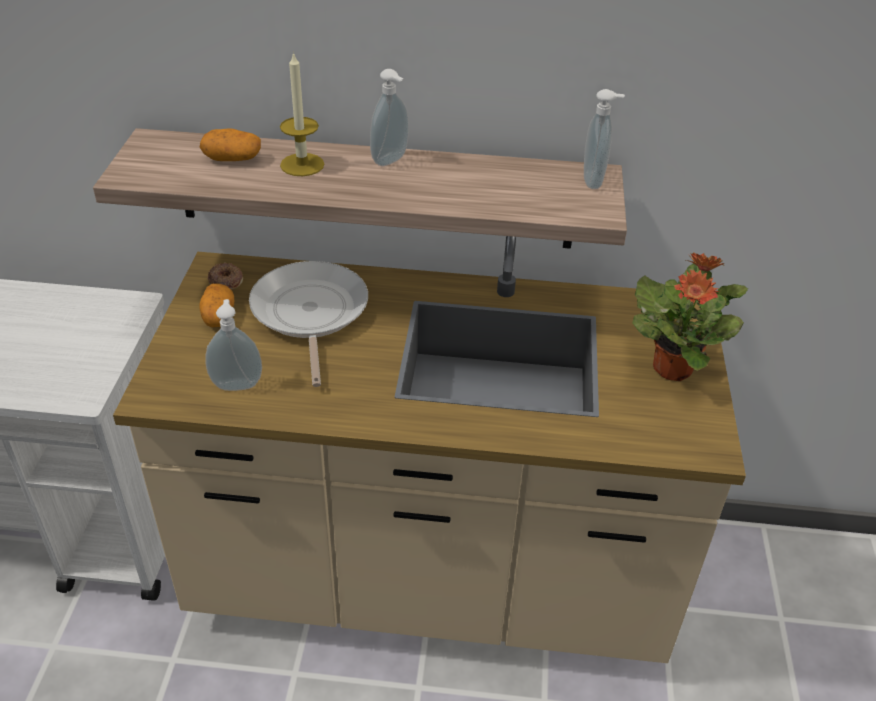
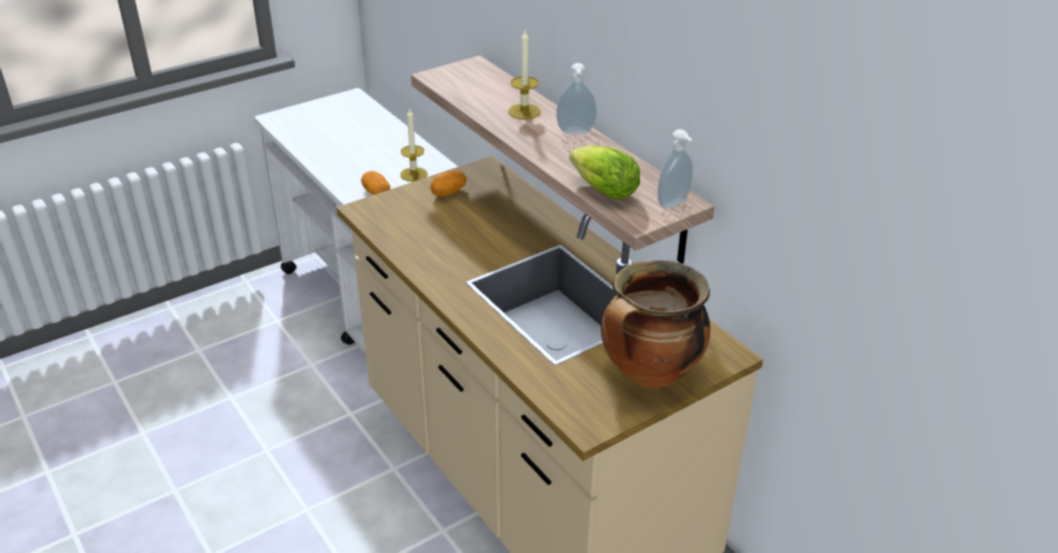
camera: 50 degrees right, 5 degrees down
potato [200,129,261,161] -> potato moved to [361,171,390,195]
soap dispenser [205,299,262,391] -> none
donut [207,262,243,290] -> none
frying pan [249,261,368,387] -> none
potted plant [632,253,748,381] -> cooking pot [601,260,710,389]
none -> candle [400,108,428,182]
none -> lettuce [569,145,640,199]

